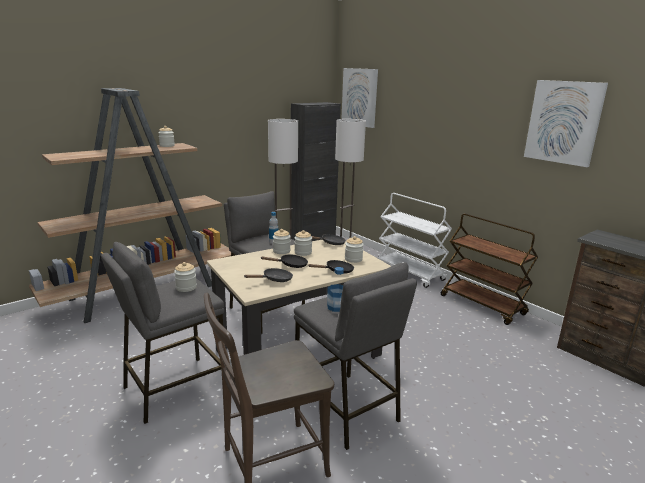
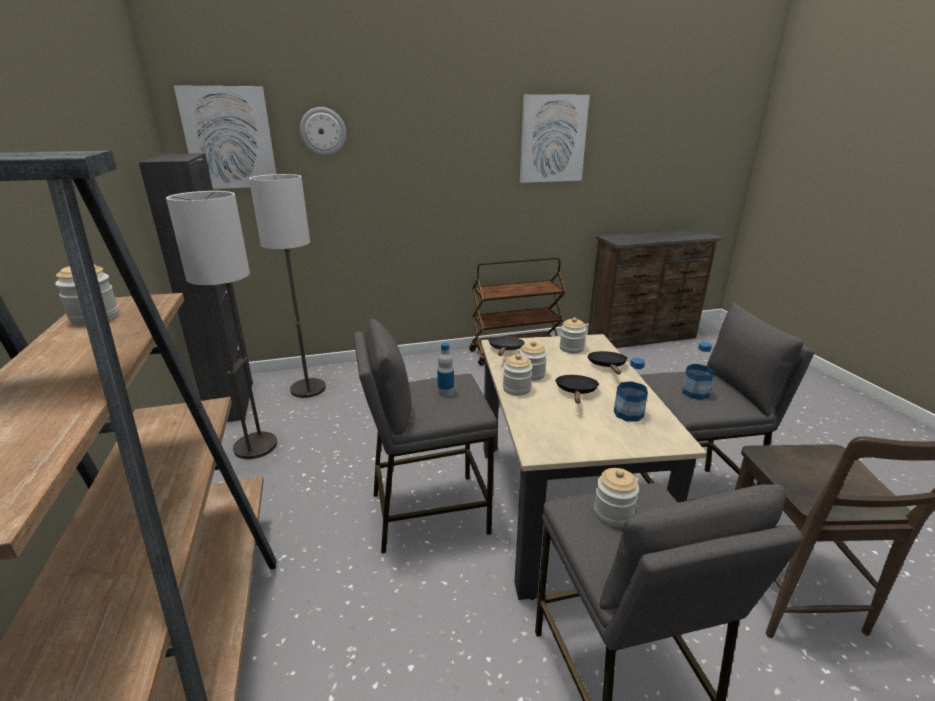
camera: 65 degrees left, 5 degrees up
black frying pan [244,268,293,282] -> bottle [614,358,648,421]
white cart [378,193,452,288] -> none
none -> wall clock [300,107,346,155]

